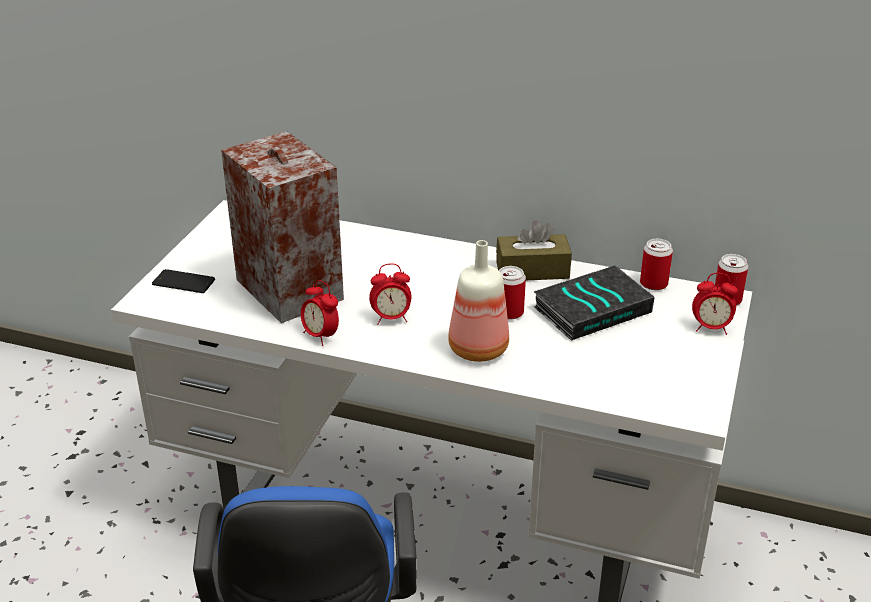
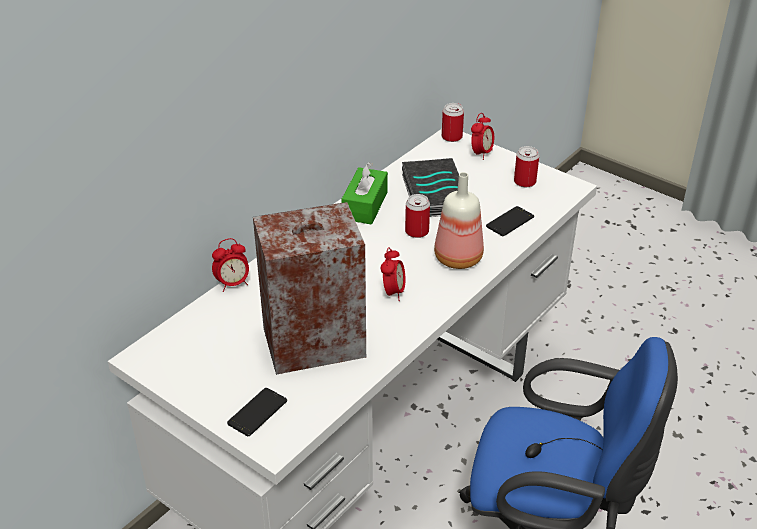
camera: 70 degrees left, 5 degrees up
alarm clock [301,280,339,346] -> alarm clock moved to [212,238,249,292]
brown tissue box [496,220,572,280] -> green tissue box [341,162,388,225]
can [640,239,673,290] -> can moved to [514,146,539,187]
none -> phone [486,206,534,236]

